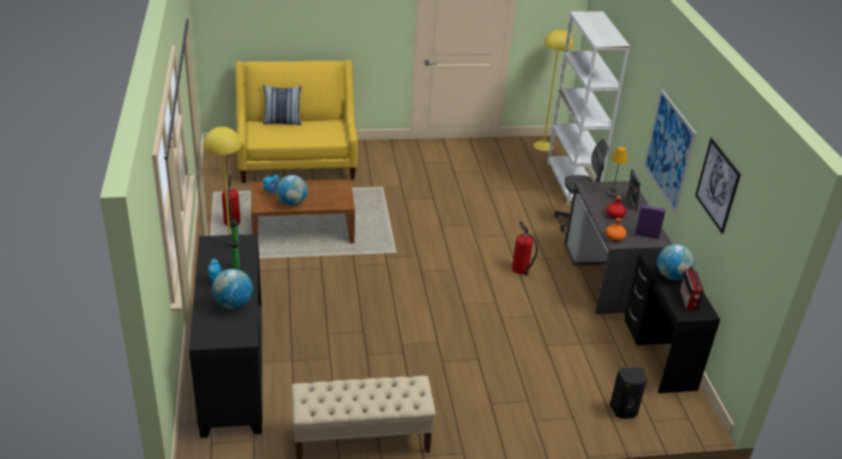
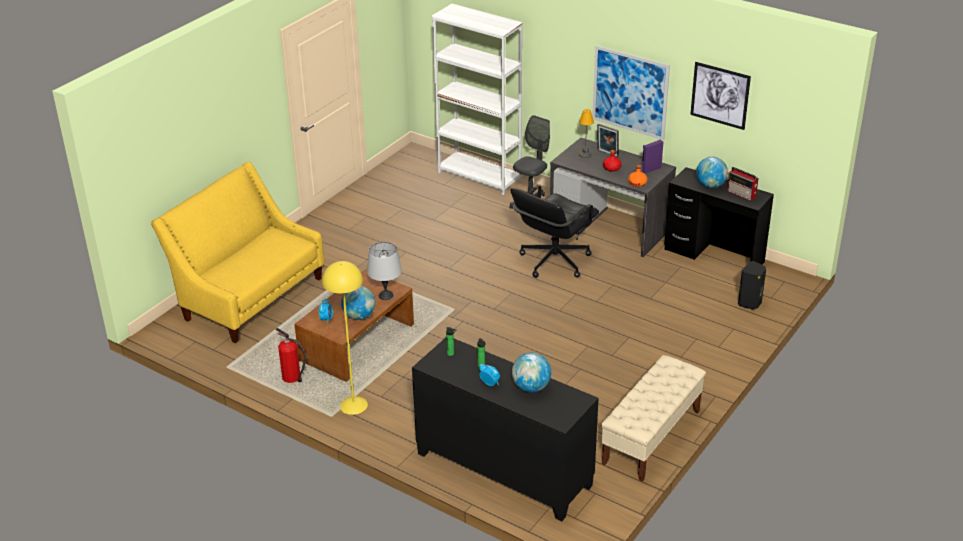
camera: 45 degrees left, 0 degrees up
pillow [263,85,302,125] -> none
fire extinguisher [512,221,538,276] -> black office chair [510,185,599,278]
yellow floor lamp [533,30,574,151] -> none
none -> grey table lamp [367,242,402,300]

